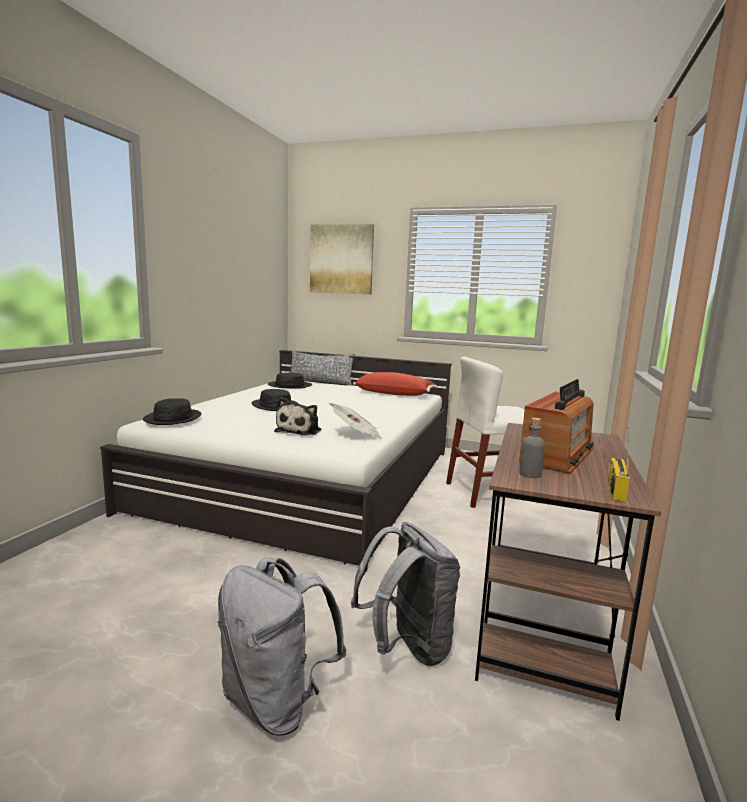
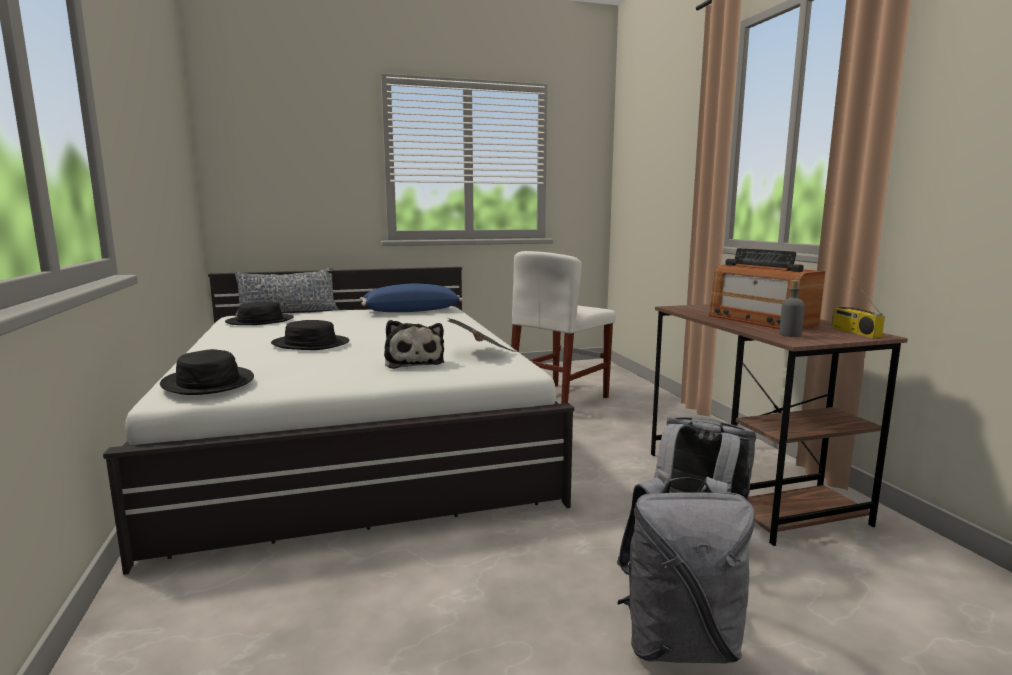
camera: 35 degrees left, 0 degrees up
picture [310,224,374,294] -> none
red pillow [353,372,437,396] -> blue pillow [360,284,463,312]
radio [519,379,594,474] -> radio turned 150 degrees clockwise [709,248,825,329]

